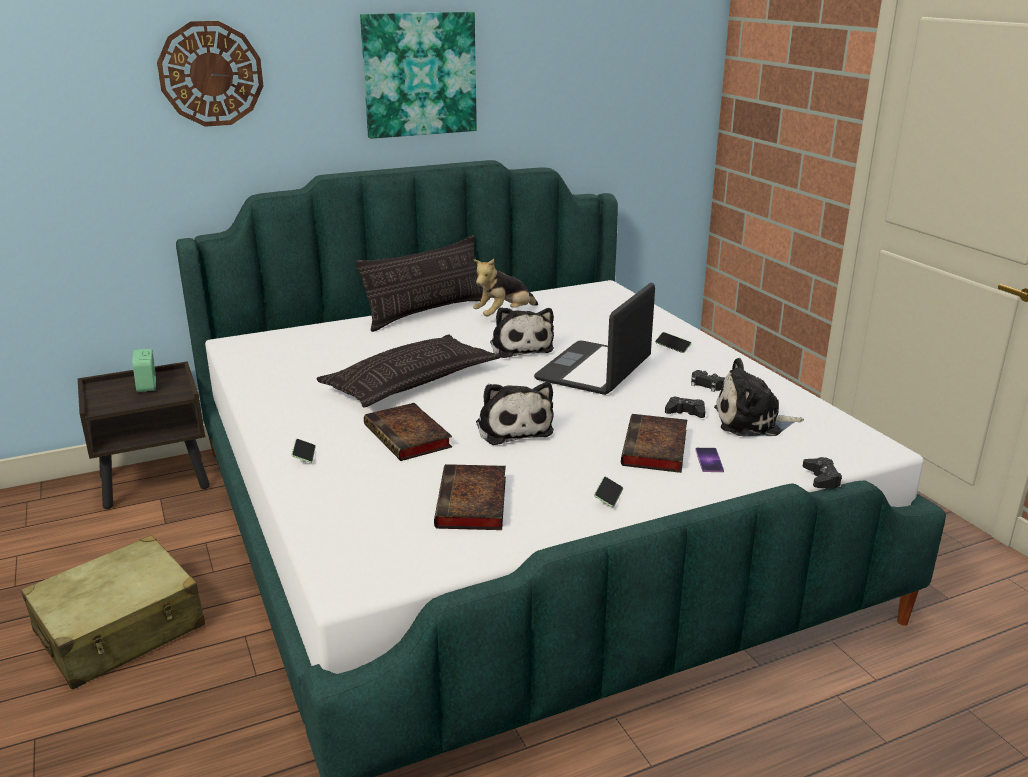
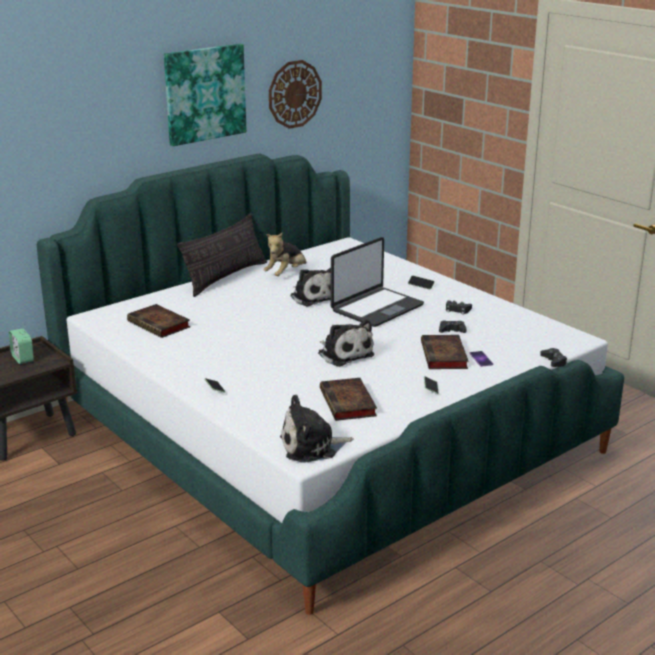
camera: 15 degrees left, 0 degrees up
beige suitcase [21,535,205,690] -> none
wall clock [157,21,264,127] -> wall clock moved to [269,60,322,129]
pillow [316,335,501,407] -> none
book [364,403,452,461] -> book moved to [127,304,190,338]
laptop [534,283,655,395] -> laptop turned 150 degrees counterclockwise [331,237,424,327]
plush toy [714,358,804,436] -> plush toy moved to [280,395,354,463]

